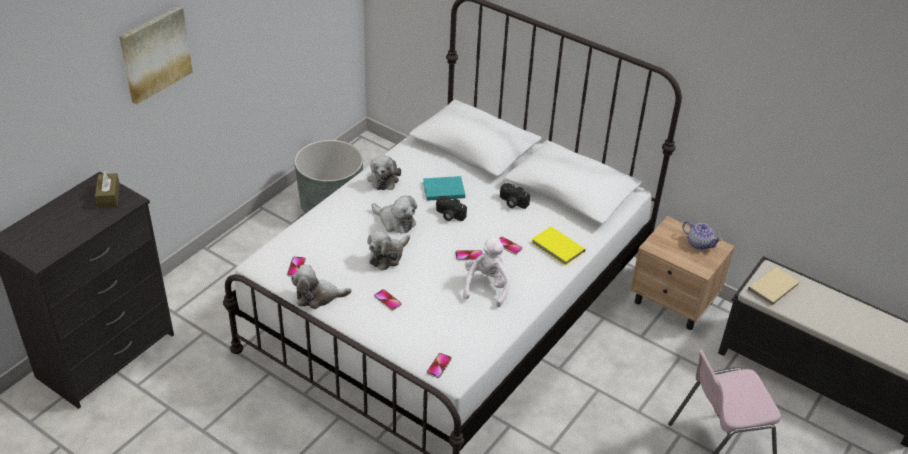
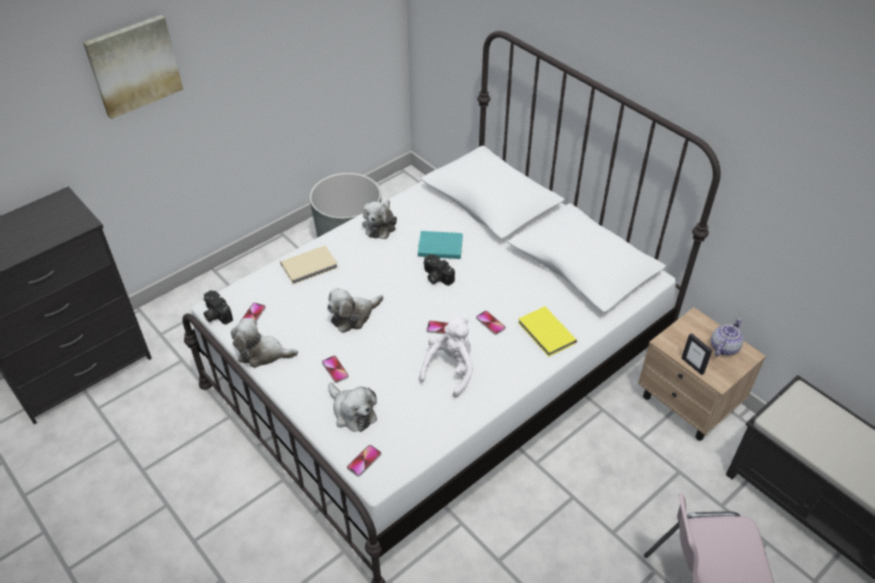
camera: 15 degrees right, 5 degrees up
brown tissue box [95,171,120,208] -> none
plush toy [372,195,417,233] -> plush toy moved to [328,383,377,432]
camera [500,183,530,209] -> camera moved to [203,290,233,325]
teapot [682,221,722,250] -> teapot turned 105 degrees counterclockwise [711,318,743,357]
beige book [748,267,799,306] -> beige book moved to [280,246,338,284]
none -> picture frame [682,333,713,375]

